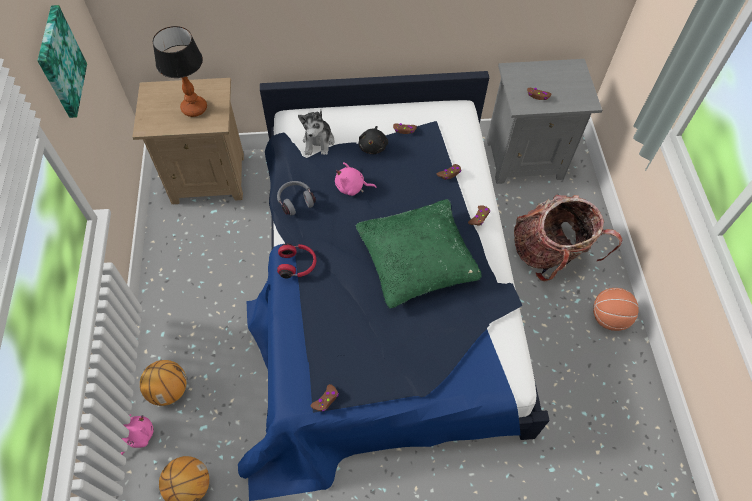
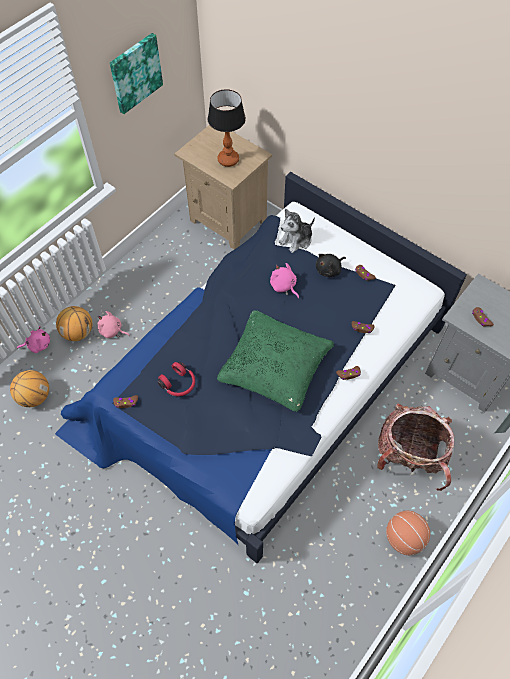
camera: 45 degrees right, 0 degrees up
grey headphones [277,181,316,216] -> none
red headphones [277,243,316,278] -> red headphones moved to [158,362,195,396]
none -> pink plush toy [98,311,130,338]

